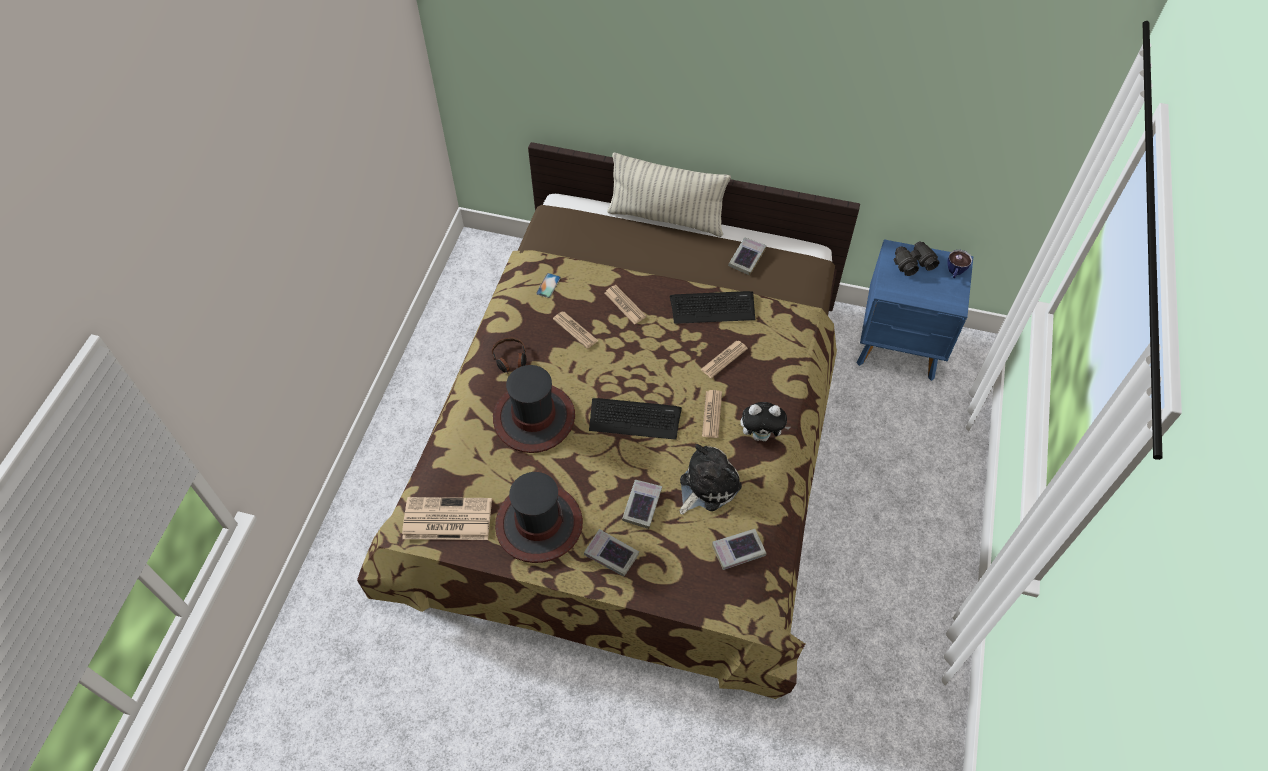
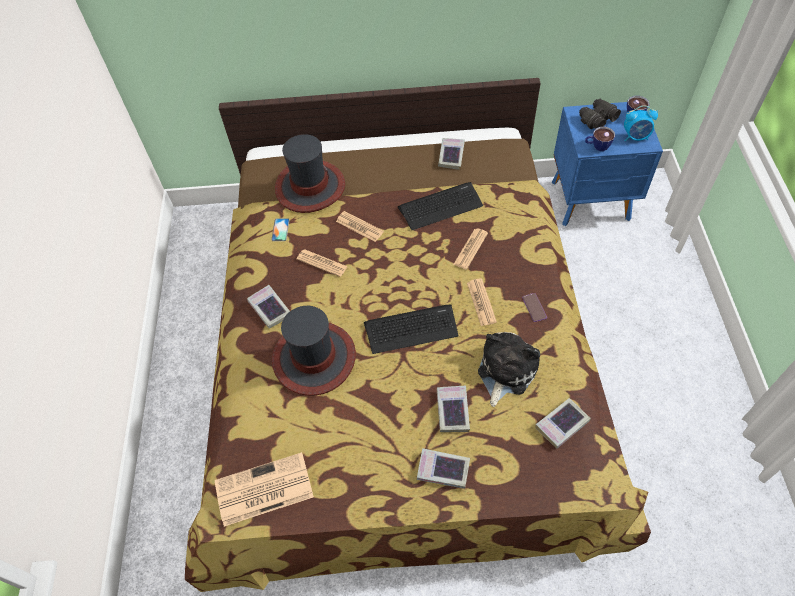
camera: 15 degrees left, 0 degrees up
headphones [492,338,526,373] -> book [247,285,290,328]
hat [495,472,583,563] -> hat moved to [275,134,345,213]
pillow [607,152,731,237] -> none
plush toy [740,402,790,441] -> phone [522,293,547,322]
none -> cup [585,127,615,151]
none -> alarm clock [624,105,658,141]

